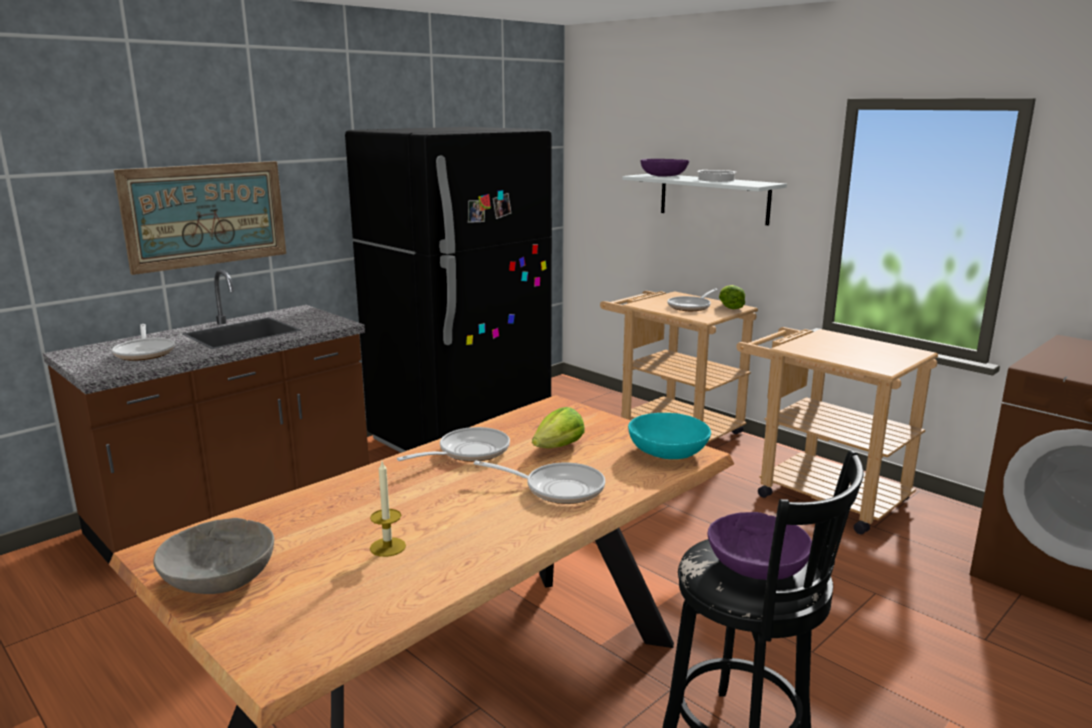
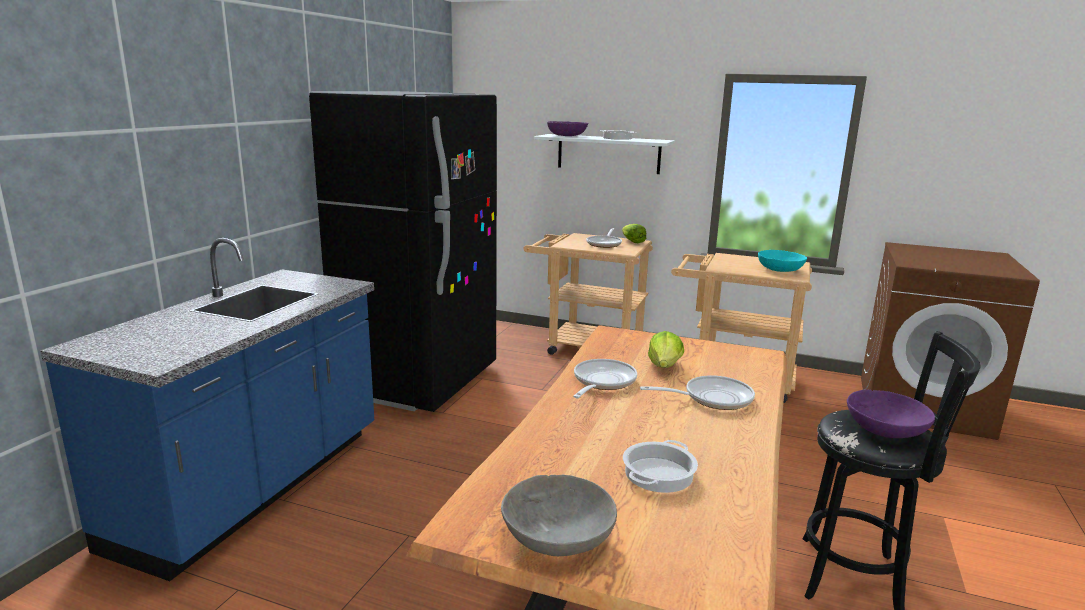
camera: 25 degrees left, 0 degrees up
brown counter [43,269,369,564] -> blue counter [40,238,374,581]
frying pan [112,324,175,361] -> none
picture [114,161,286,275] -> none
candle [370,461,406,557] -> cooking pot [623,440,698,493]
turquoise bowl [628,413,711,459] -> turquoise bowl moved to [758,250,807,272]

